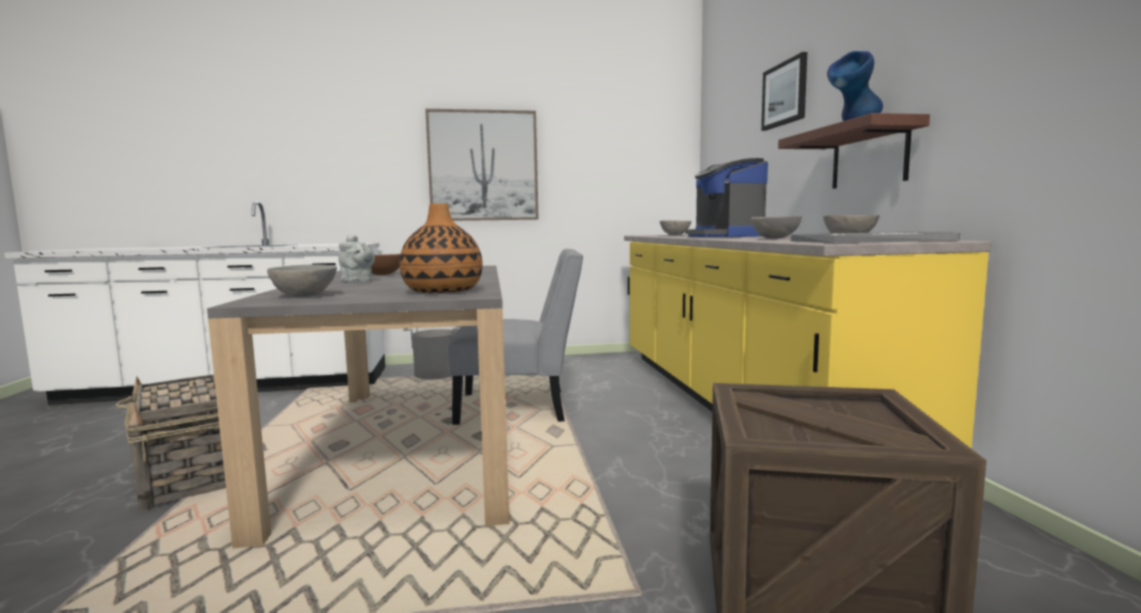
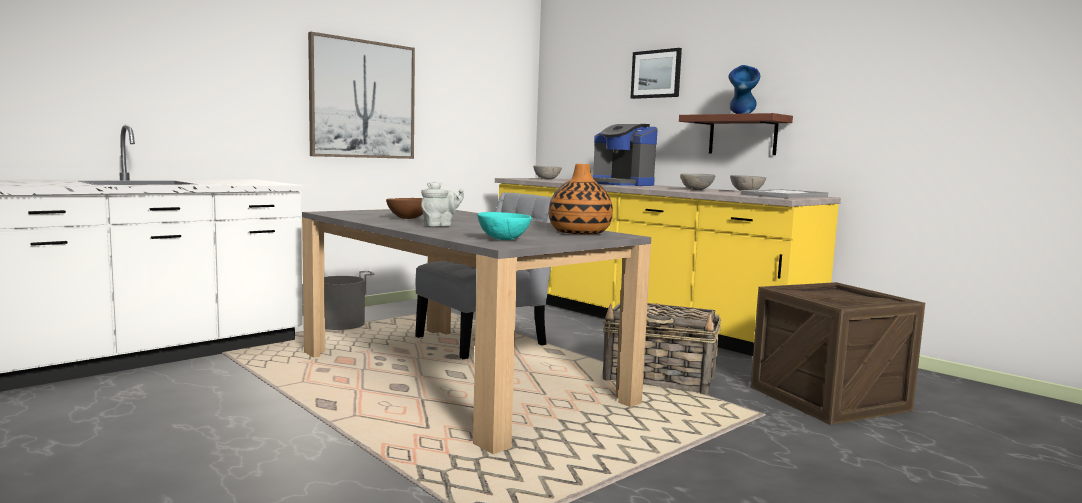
camera: 35 degrees left, 0 degrees up
basket [116,374,226,511] -> basket moved to [603,303,721,395]
grey bowl [267,265,337,297] -> turquoise bowl [477,212,532,240]
grey teapot [339,234,375,282] -> grey teapot turned 45 degrees counterclockwise [421,181,464,226]

